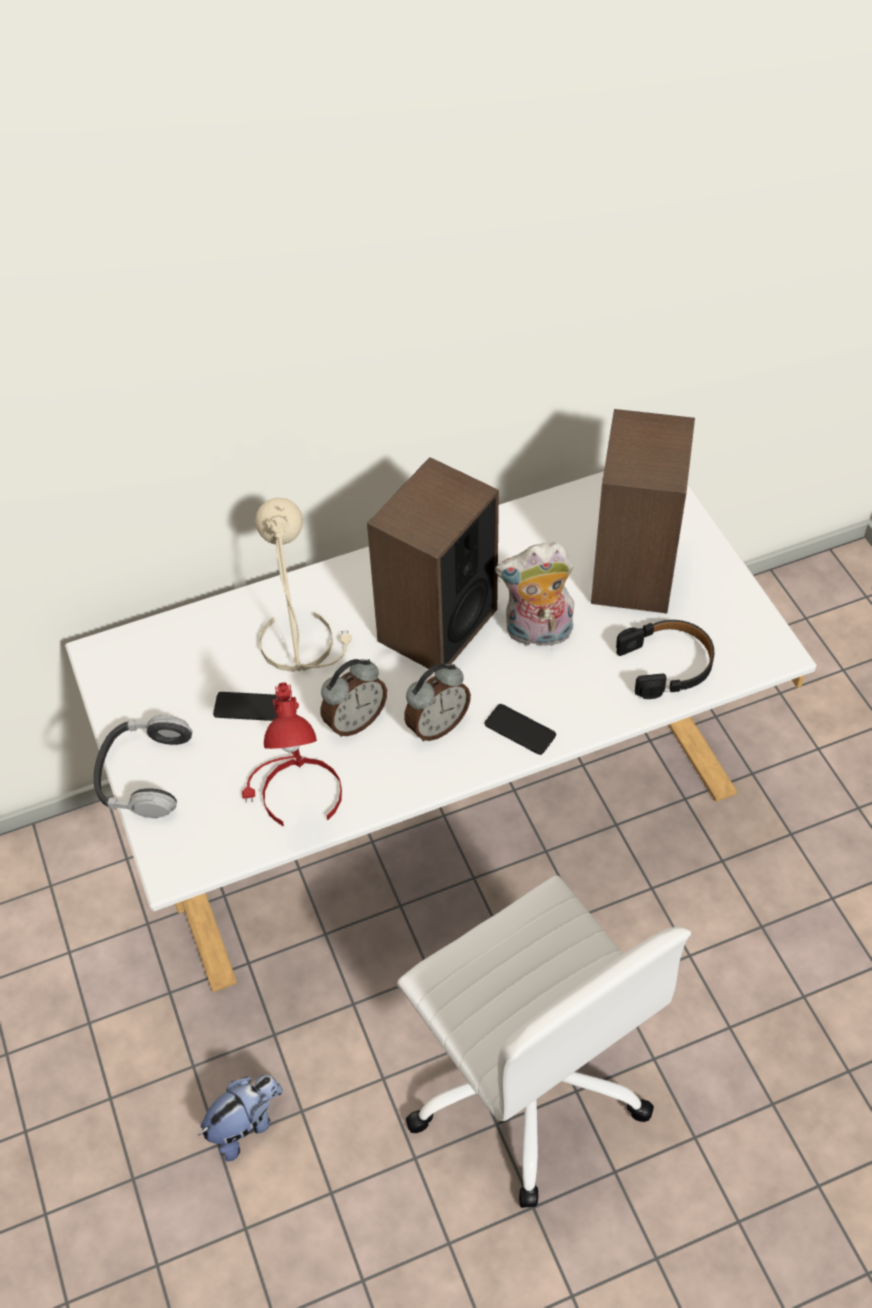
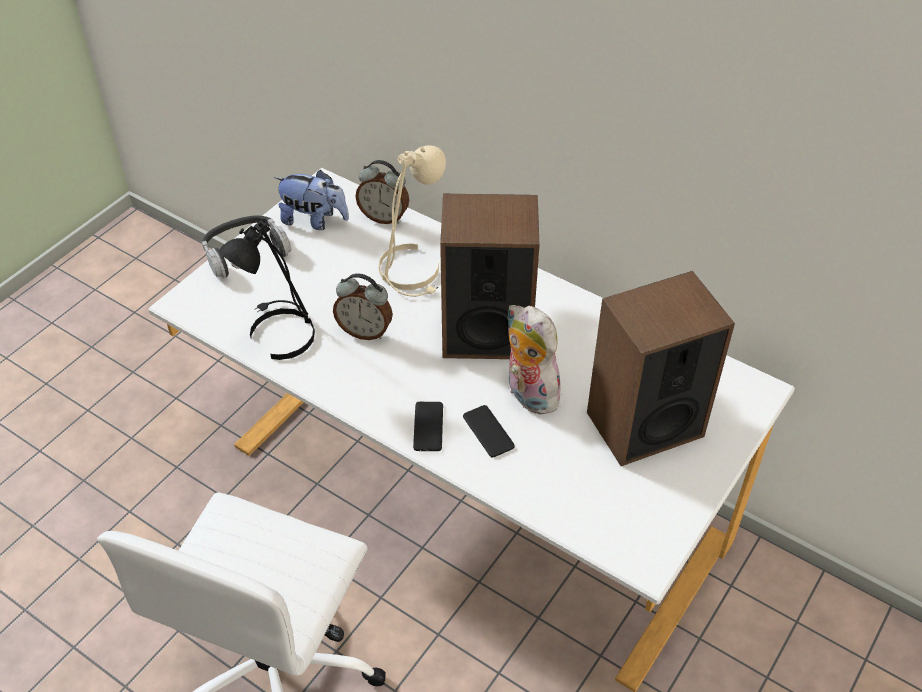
camera: 55 degrees right, 5 degrees down
plush toy [198,1075,283,1161] -> plush toy moved to [274,170,349,230]
phone [213,692,283,721] -> phone moved to [463,405,515,458]
red table lamp [242,682,342,826] -> black table lamp [219,220,315,360]
alarm clock [404,664,471,741] -> alarm clock moved to [355,160,409,224]
black headphones [616,620,714,699] -> none

